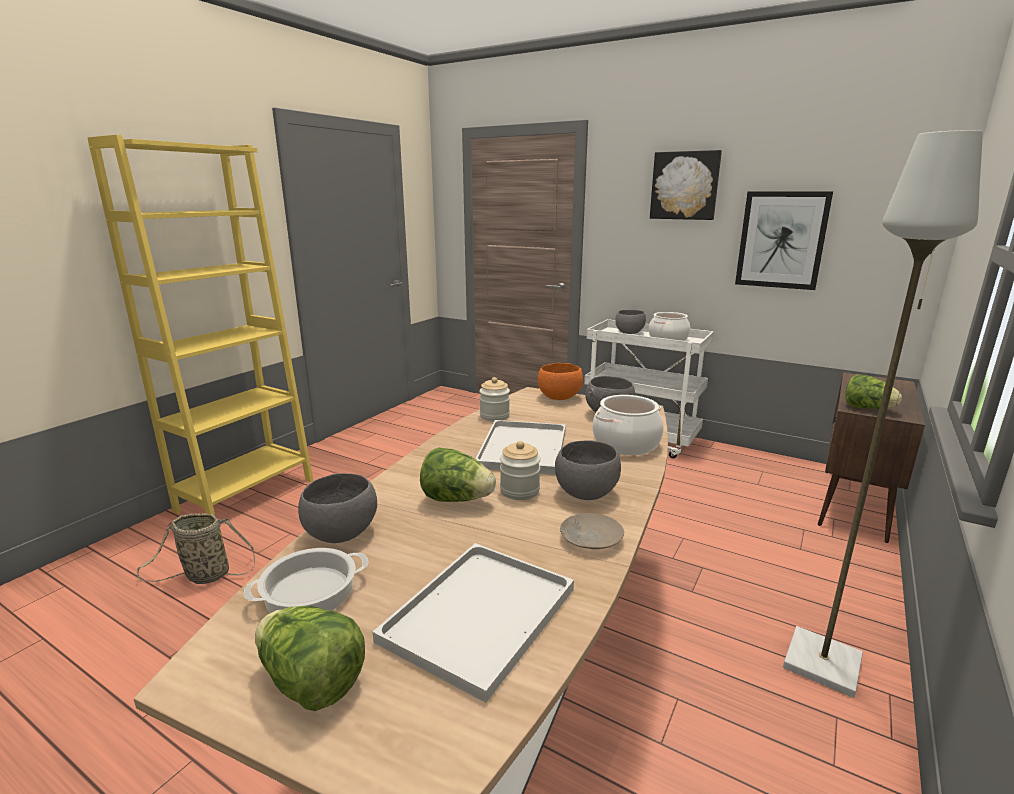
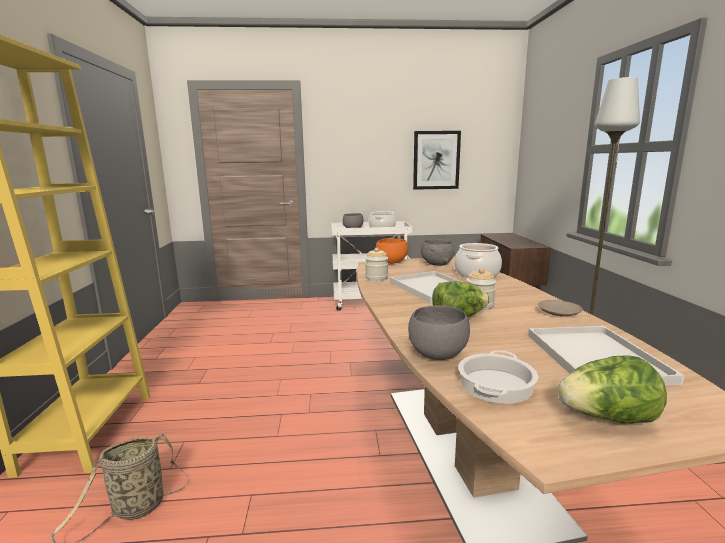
camera: 35 degrees left, 5 degrees down
grey bowl [555,441,621,500] -> none
picture [650,150,722,220] -> none
lettuce [845,374,902,409] -> none

